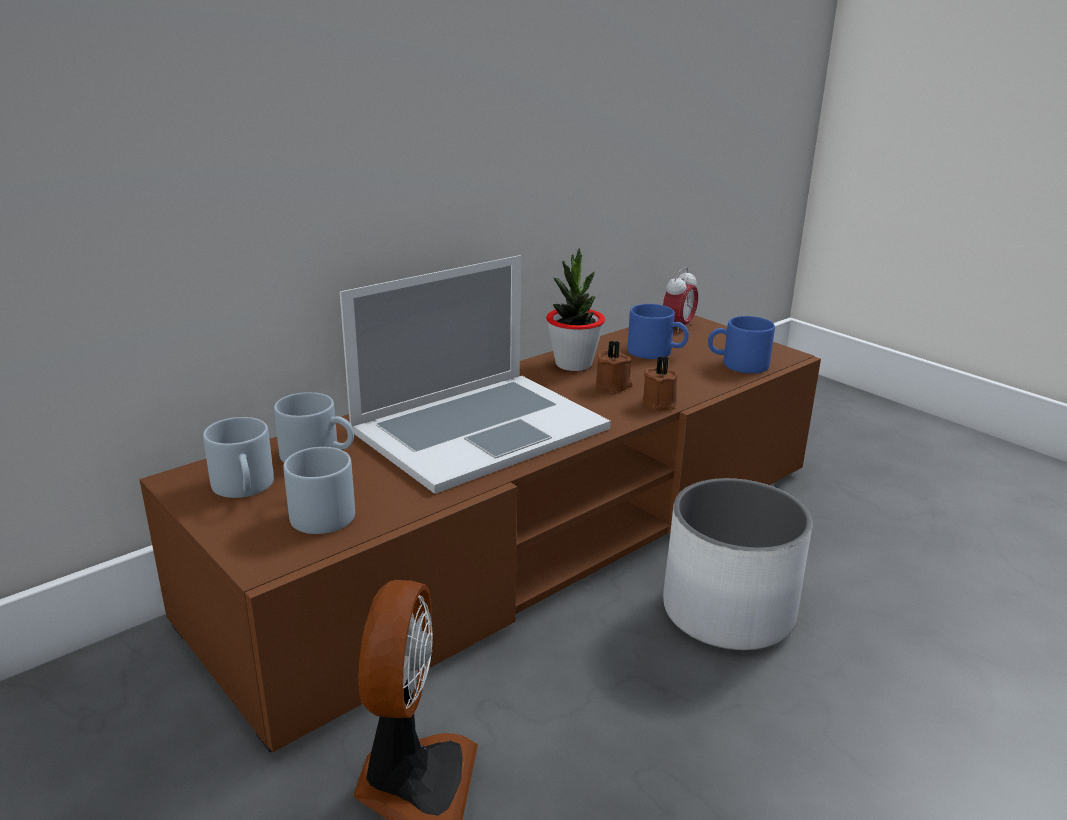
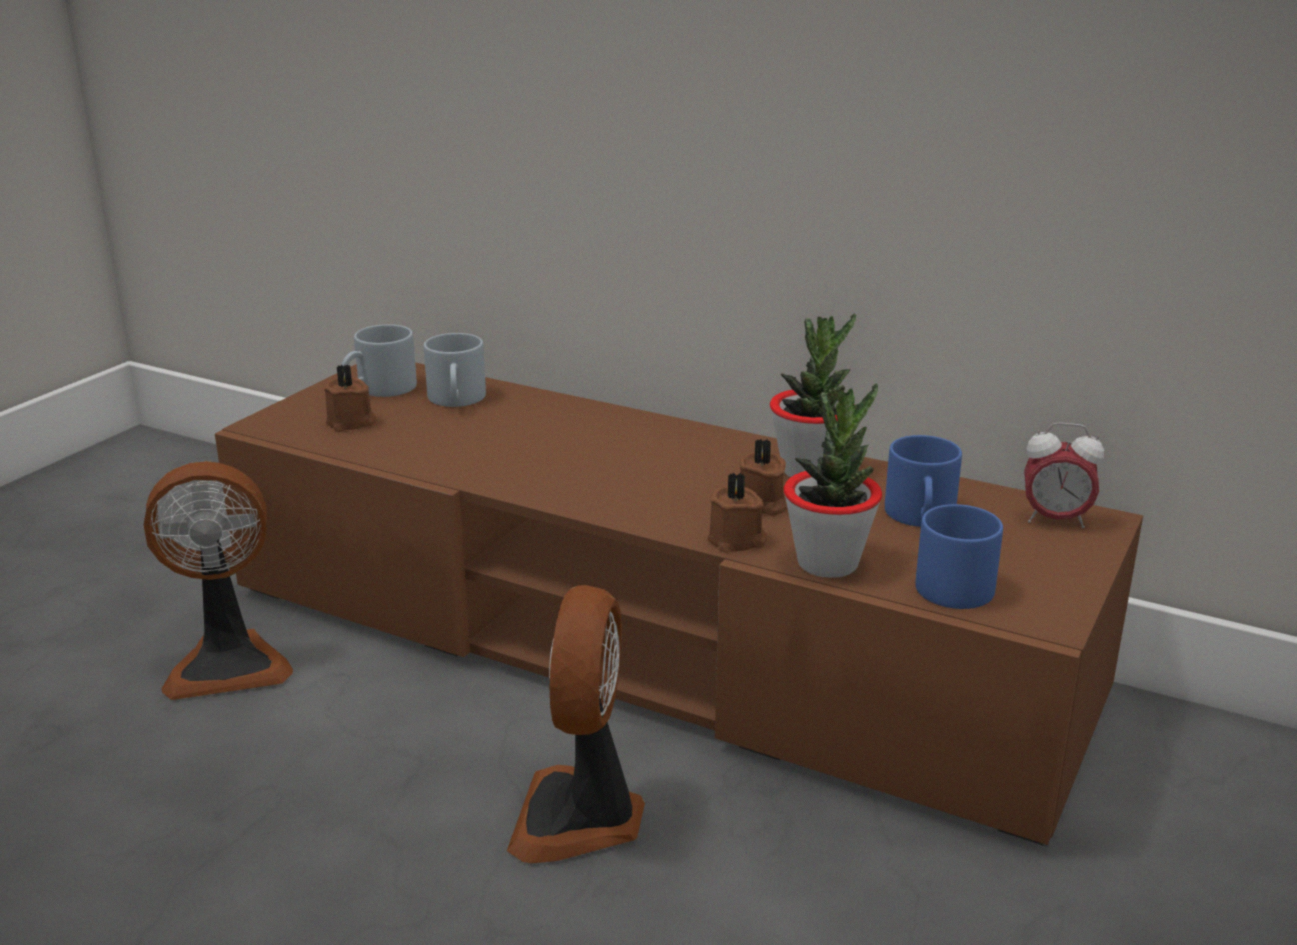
camera: 70 degrees right, 0 degrees up
grey mug [283,447,355,534] -> brown candle [324,364,376,431]
laptop [340,255,611,494] -> none
white planter [663,478,812,651] -> fan [507,585,645,863]
none -> potted plant [784,383,882,578]

